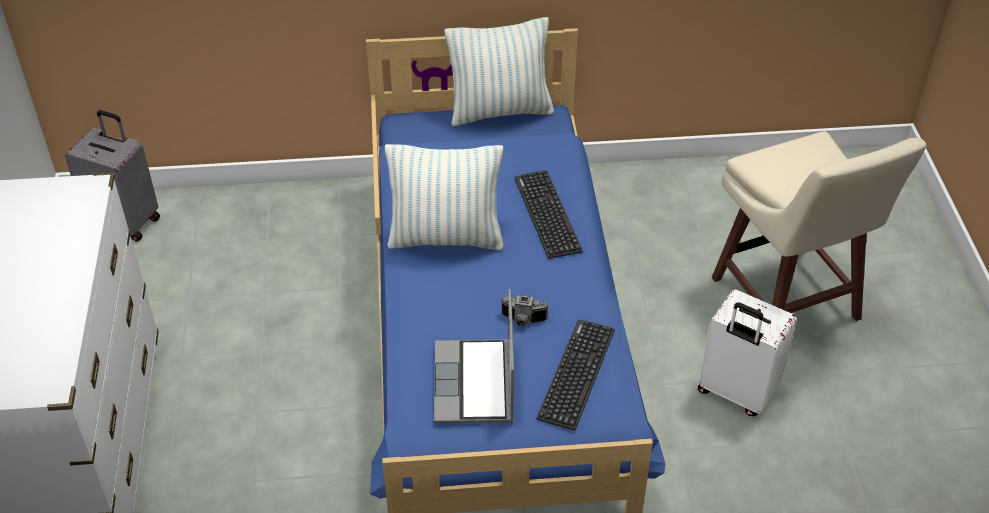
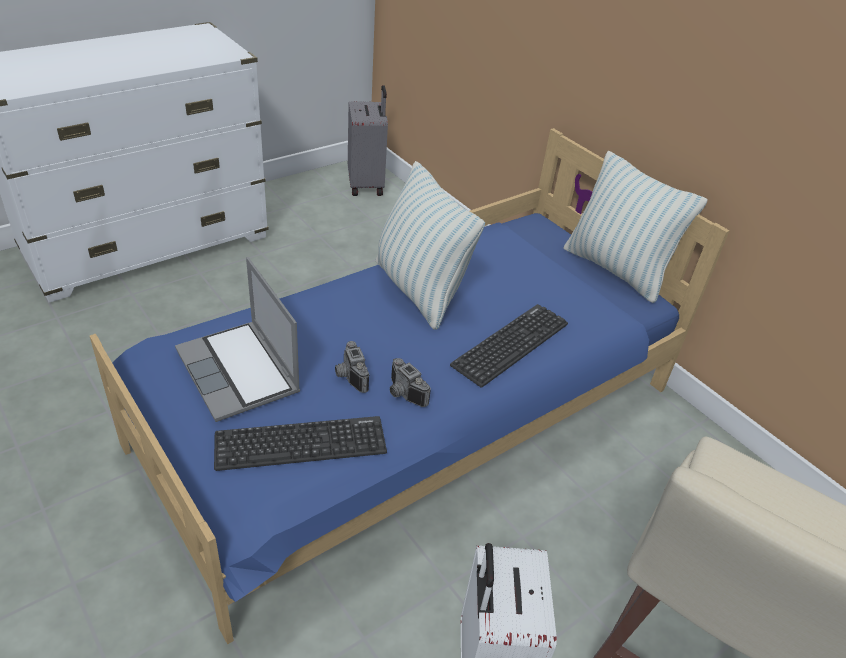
camera: 55 degrees right, 5 degrees down
laptop [434,289,514,423] -> laptop turned 90 degrees counterclockwise [175,257,300,422]
none -> camera [390,358,431,407]

